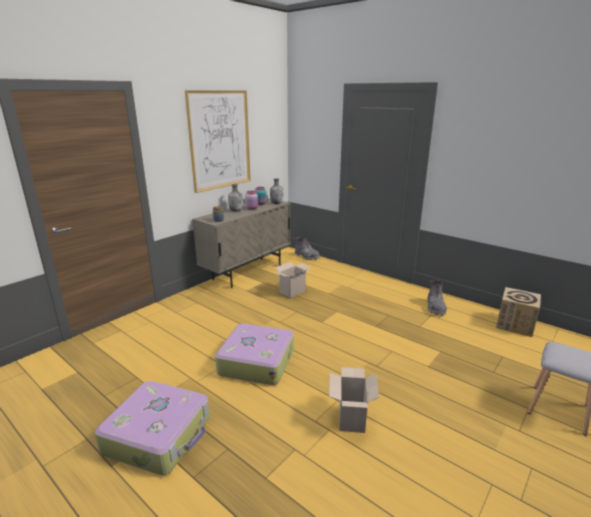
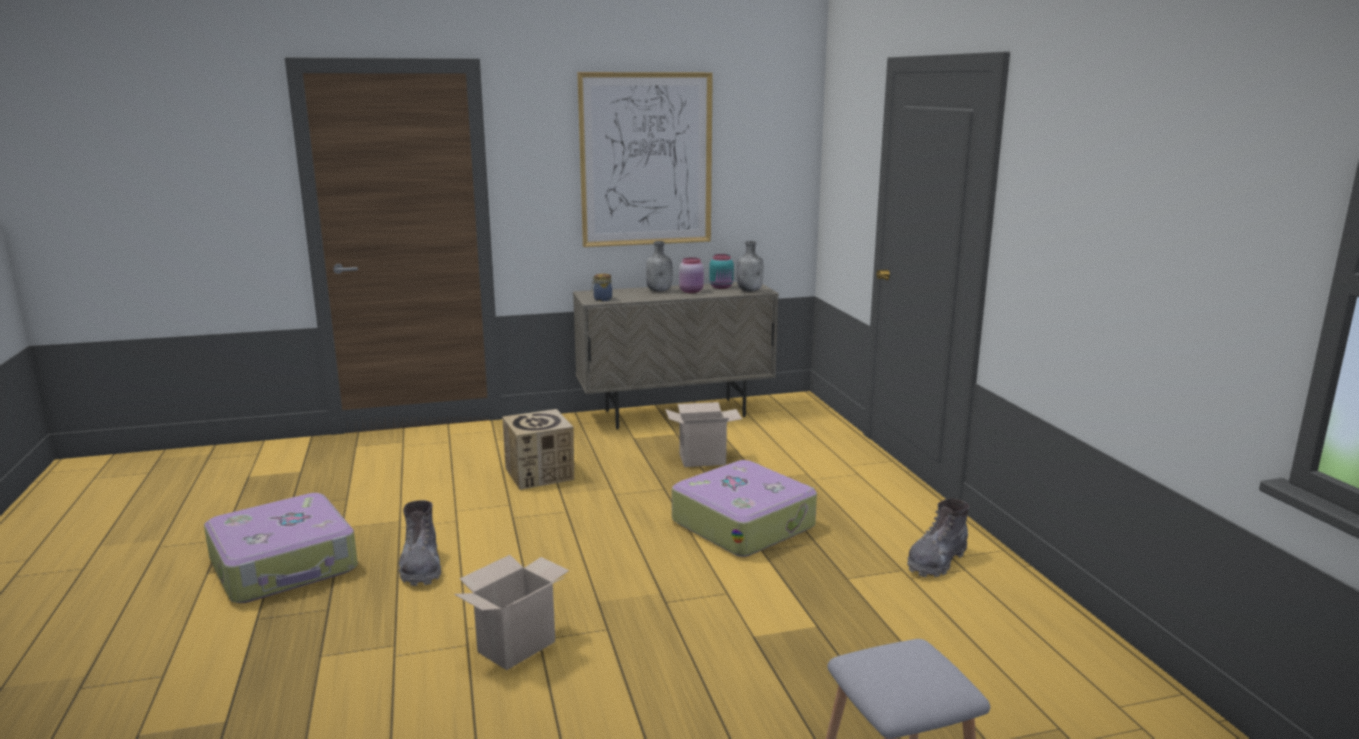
camera: 35 degrees right, 5 degrees down
suitcase [215,323,294,385] -> suitcase moved to [672,460,817,557]
grey boot [295,237,320,260] -> grey boot moved to [399,500,441,586]
cardboard box [496,287,541,337] -> cardboard box moved to [502,409,574,490]

